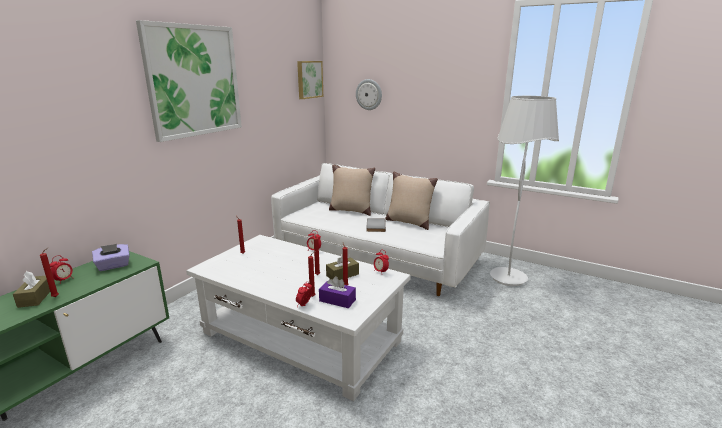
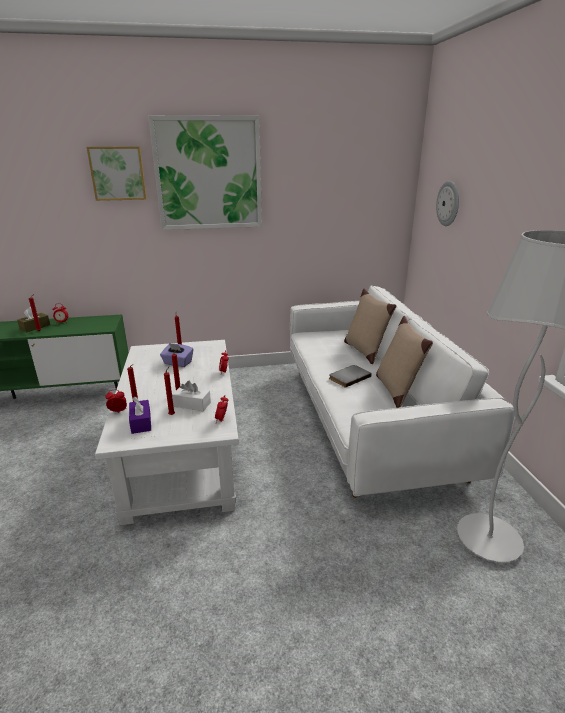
camera: 50 degrees right, 5 degrees up
purple tissue box [92,244,130,271] -> purple tissue box moved to [160,343,193,367]
picture [297,61,323,99] -> picture moved to [87,146,147,201]
brown tissue box [326,253,359,280] -> white tissue box [172,381,211,411]

